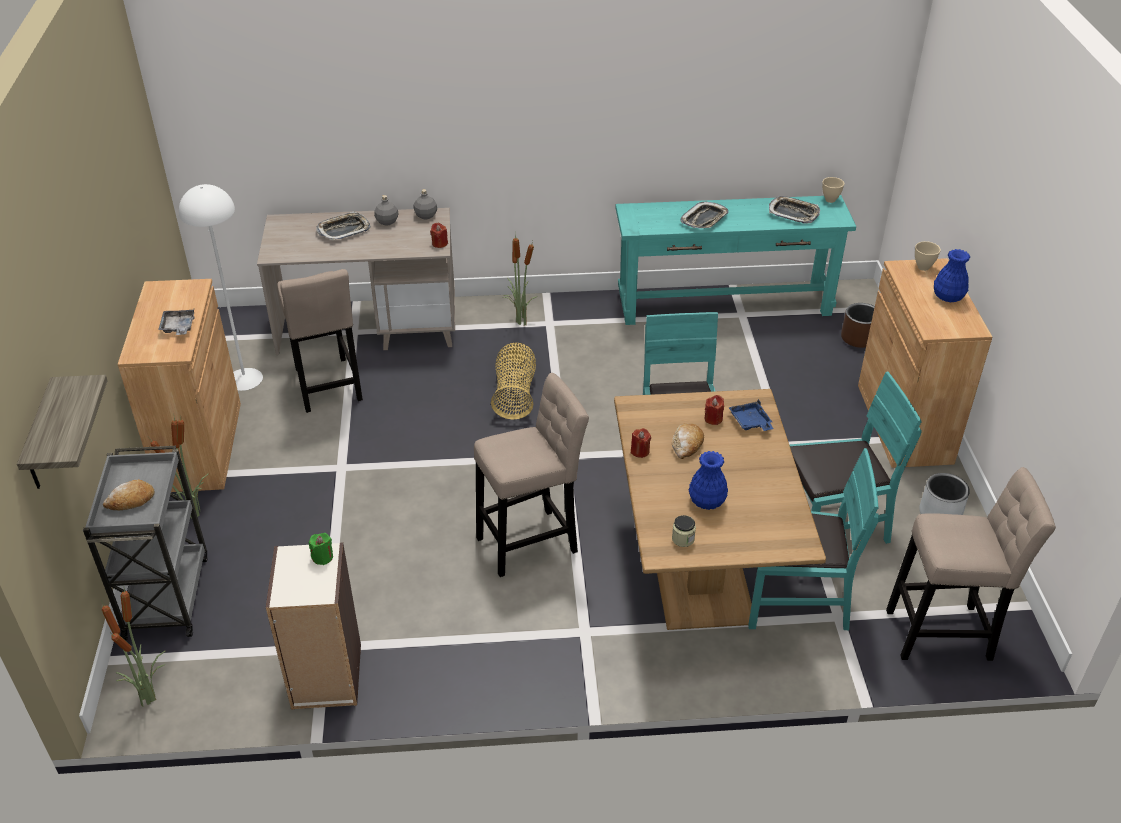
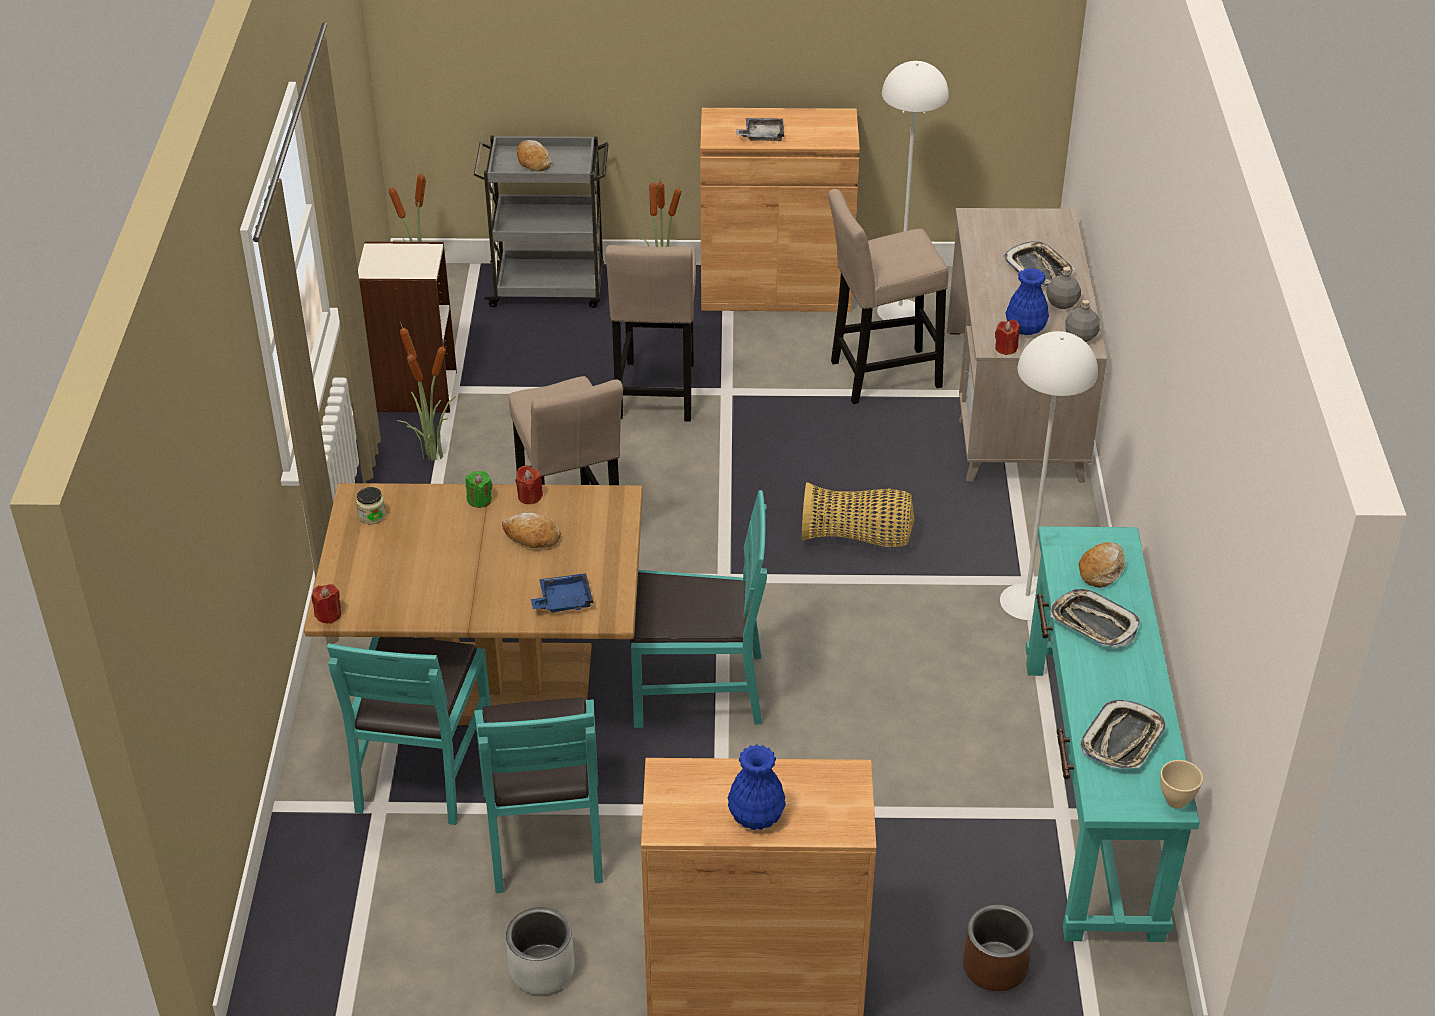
camera: 95 degrees right, 0 degrees up
shelf [17,375,108,489] -> none
green candle [309,533,333,565] -> green candle moved to [466,471,492,508]
potted plant [504,233,538,325] -> potted plant moved to [397,322,455,461]
blue vase [689,451,728,510] -> blue vase moved to [1006,268,1049,335]
red candle [704,395,724,425] -> red candle moved to [312,584,341,624]
beige stool [886,467,1056,661] -> beige stool moved to [605,244,696,422]
beige bowl [915,241,941,271] -> none
none -> white floor lamp [1000,331,1098,620]
none -> bread [1079,542,1125,588]

